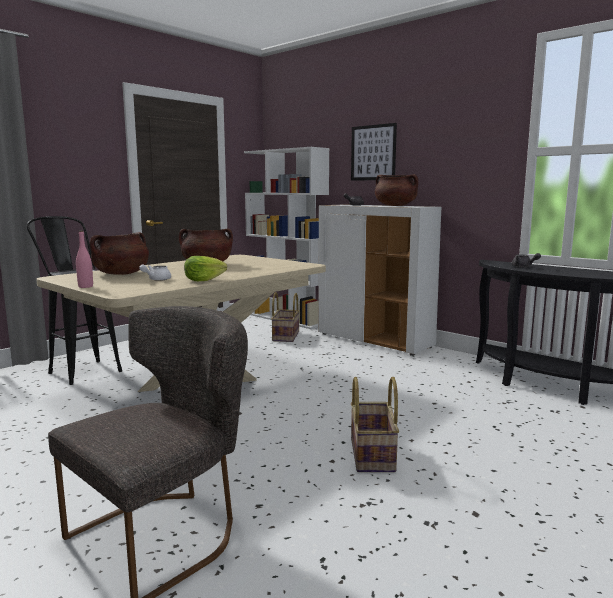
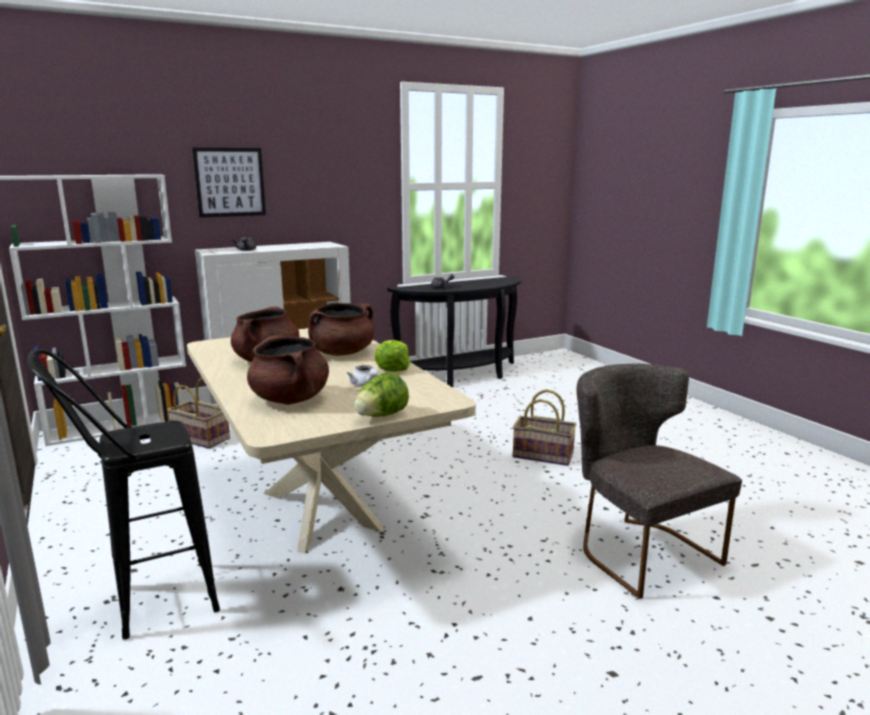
camera: 70 degrees left, 5 degrees up
pink bottle [76,230,93,288] -> lettuce [354,373,409,417]
brown cooking pot [375,174,418,206] -> brown cooking pot moved to [308,303,374,356]

